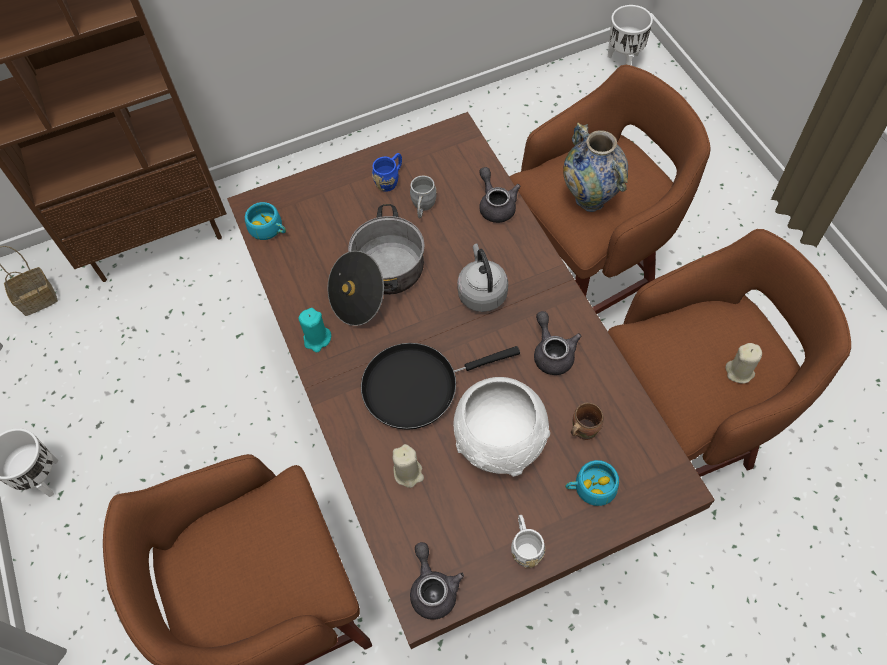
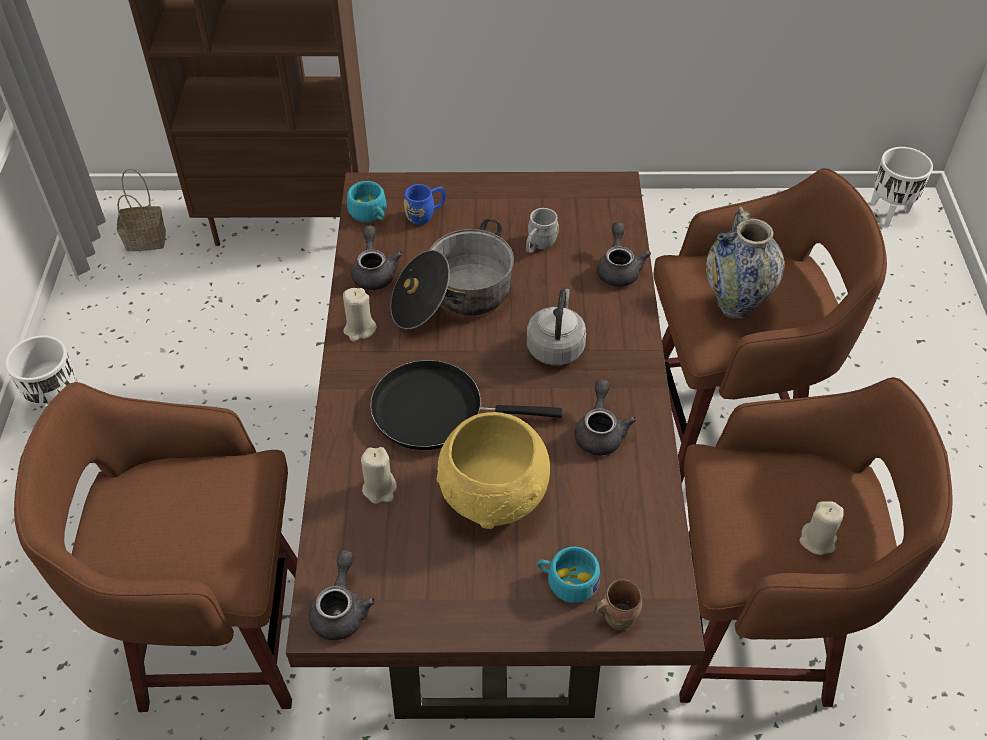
camera: 20 degrees right, 10 degrees down
turquoise candle [298,308,331,352] -> beige candle [343,288,377,342]
blue mug [372,153,402,192] -> blue mug moved to [404,184,446,225]
white bowl [453,377,550,477] -> yellow bowl [436,412,550,529]
white mug [511,515,545,568] -> none
brown mug [571,403,604,440] -> brown mug moved to [595,579,642,630]
none -> grey teapot [351,226,403,290]

